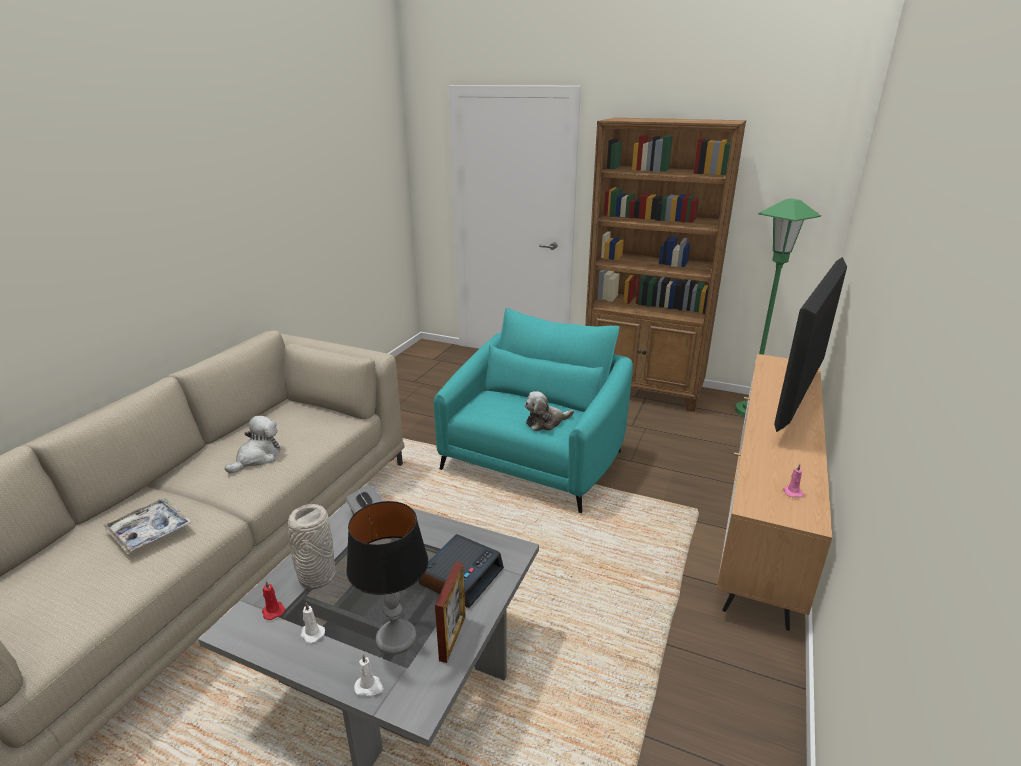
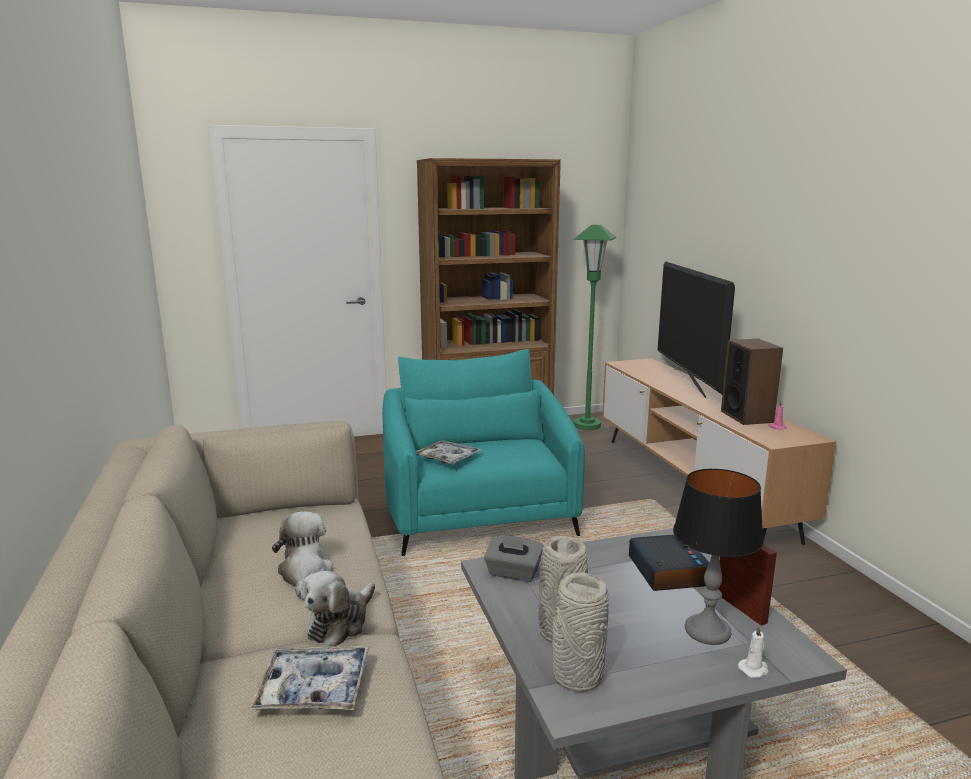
camera: 40 degrees left, 10 degrees down
red candle [262,581,285,620] -> grey vase [552,572,609,692]
white candle [300,603,325,643] -> none
plush toy [525,391,574,431] -> plush toy moved to [301,571,375,646]
none -> tray [416,440,482,464]
none -> speaker [721,339,783,425]

